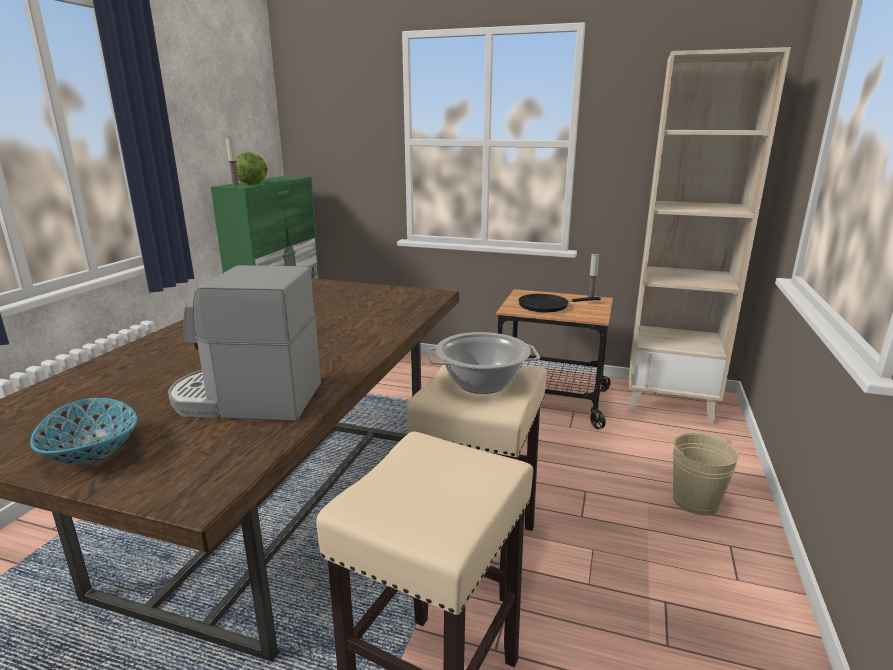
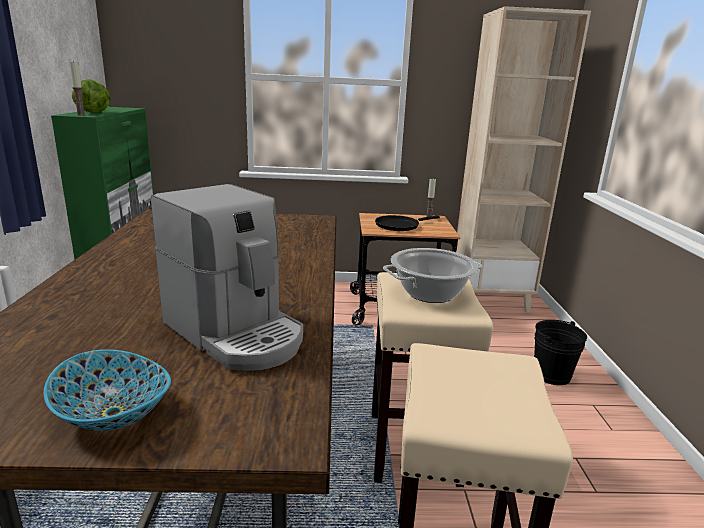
camera: 20 degrees left, 0 degrees up
coffee machine [168,265,321,421] -> coffee machine turned 120 degrees counterclockwise [151,184,303,371]
beige bucket [673,433,739,516] -> black bucket [534,320,587,385]

